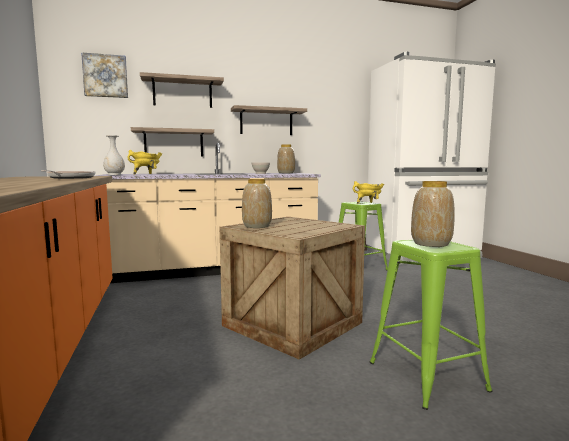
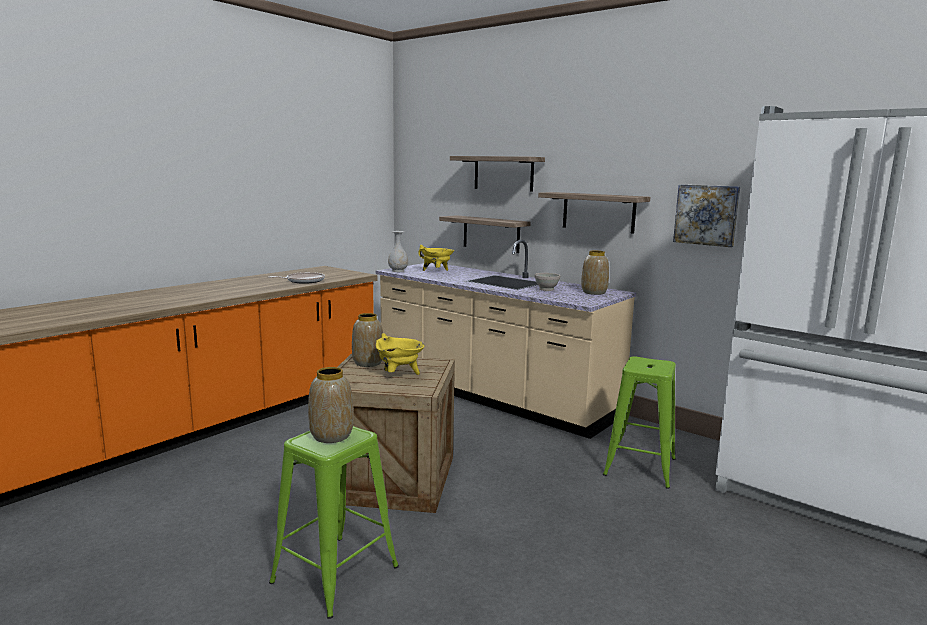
camera: 55 degrees right, 5 degrees up
picture [81,52,128,98] -> picture moved to [673,184,740,247]
yellow cooking pot [353,181,384,204] -> yellow cooking pot moved to [376,333,425,375]

